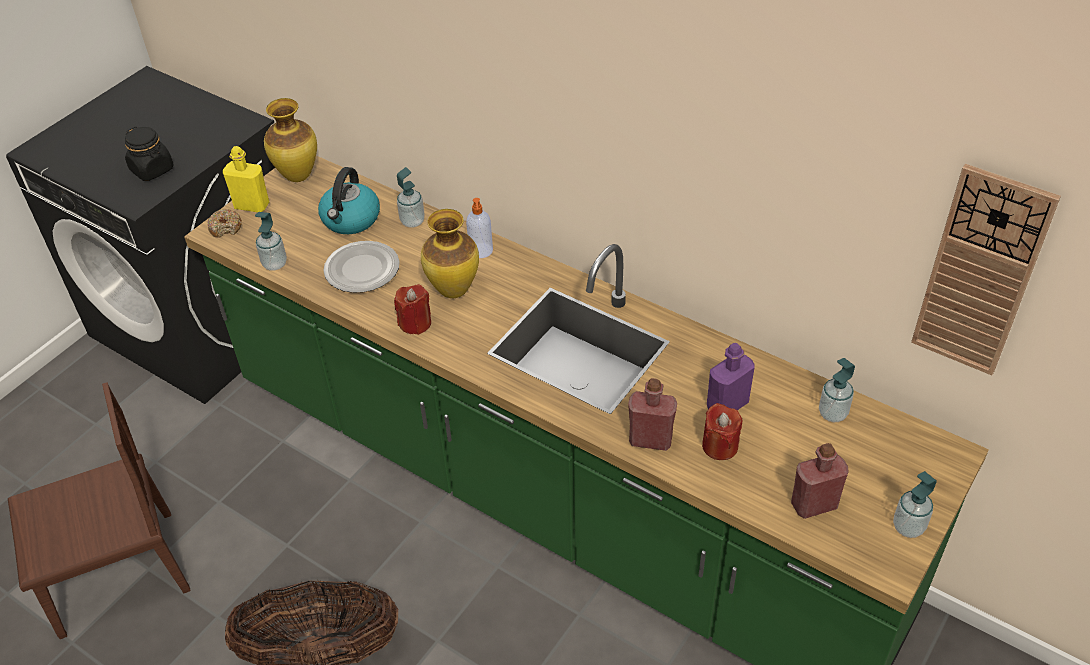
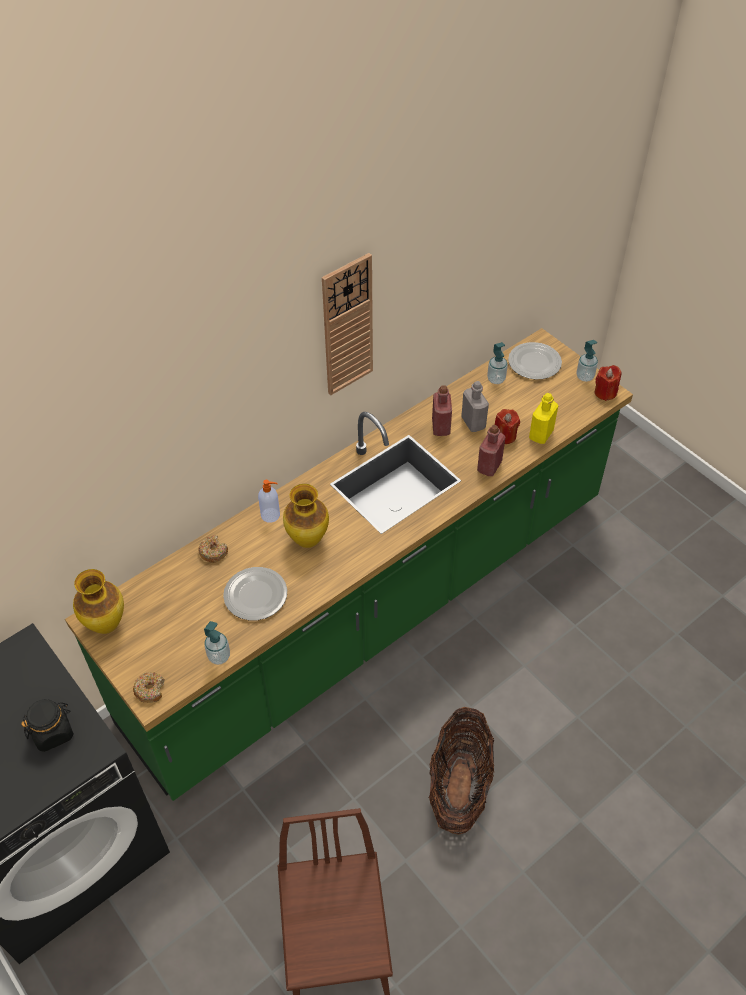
camera: 75 degrees left, 5 degrees up
yellow bottle [223,146,269,212] -> yellow bottle moved to [529,393,558,444]
kettle [318,167,380,234] -> none
red candle [394,284,431,335] -> red candle moved to [595,365,621,401]
soap dispenser [397,167,425,228] -> donut [198,535,228,563]
purple bottle [707,343,755,410] -> grey bottle [461,381,489,432]
red bottle [791,443,849,519] -> red bottle moved to [432,385,452,436]
wall clock [911,164,1061,375] -> wall clock moved to [322,253,373,395]
none -> plate [508,342,562,379]

